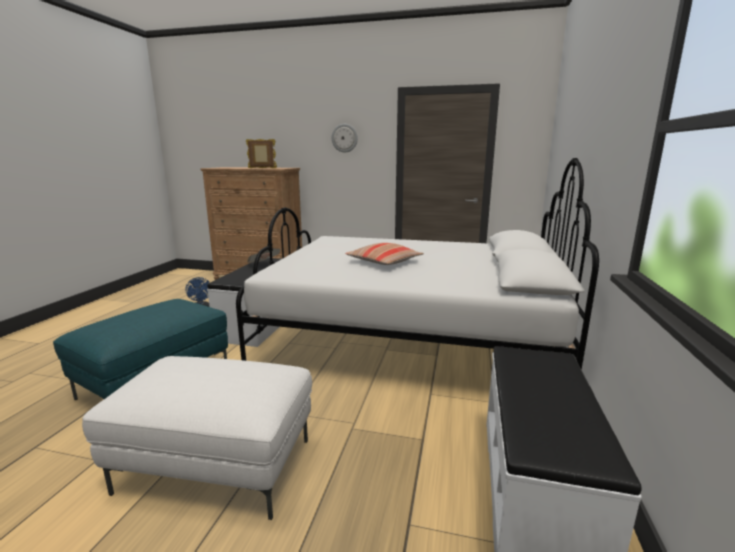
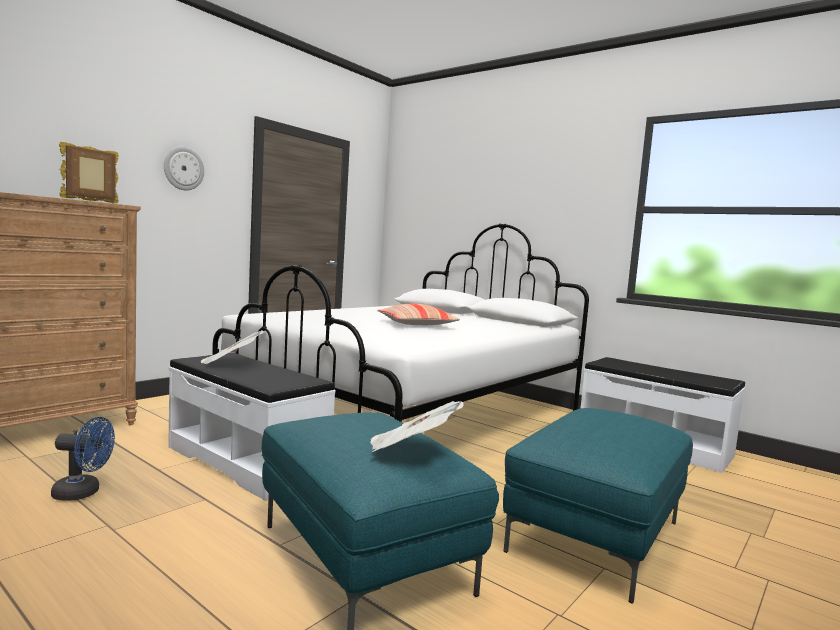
camera: 65 degrees left, 10 degrees down
white ottoman [82,356,312,520] -> turquoise ottoman [503,408,693,604]
none -> newspaper [371,401,463,452]

